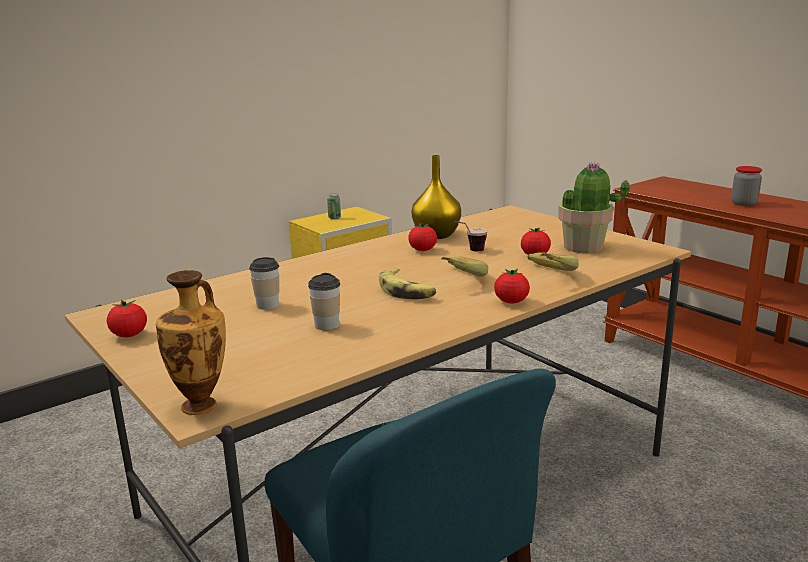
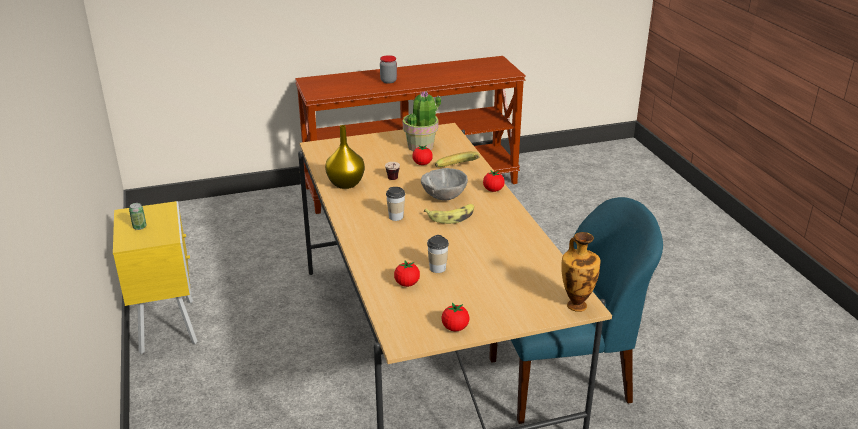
camera: 70 degrees left, 10 degrees up
cup [308,273,340,330] -> cup moved to [386,187,405,221]
tomato [408,223,437,251] -> tomato moved to [394,260,420,287]
banana [441,256,488,277] -> grey bowl [421,168,468,200]

